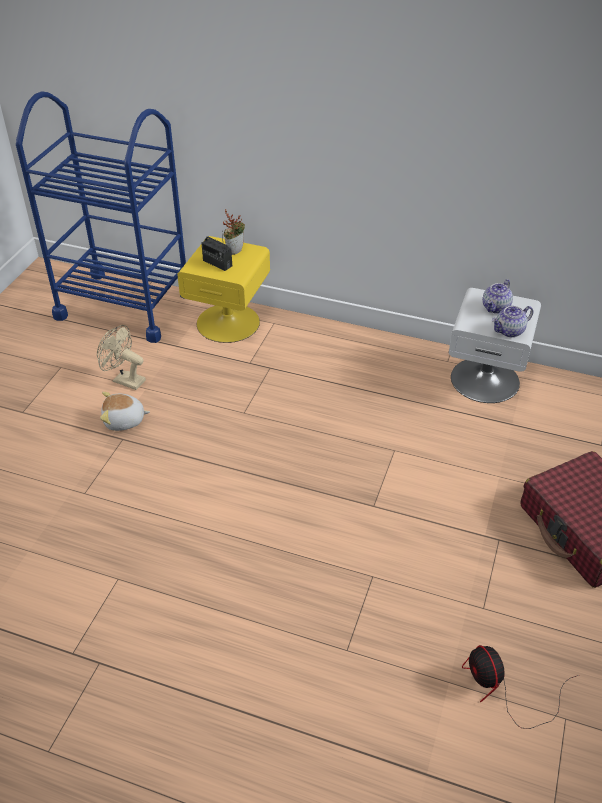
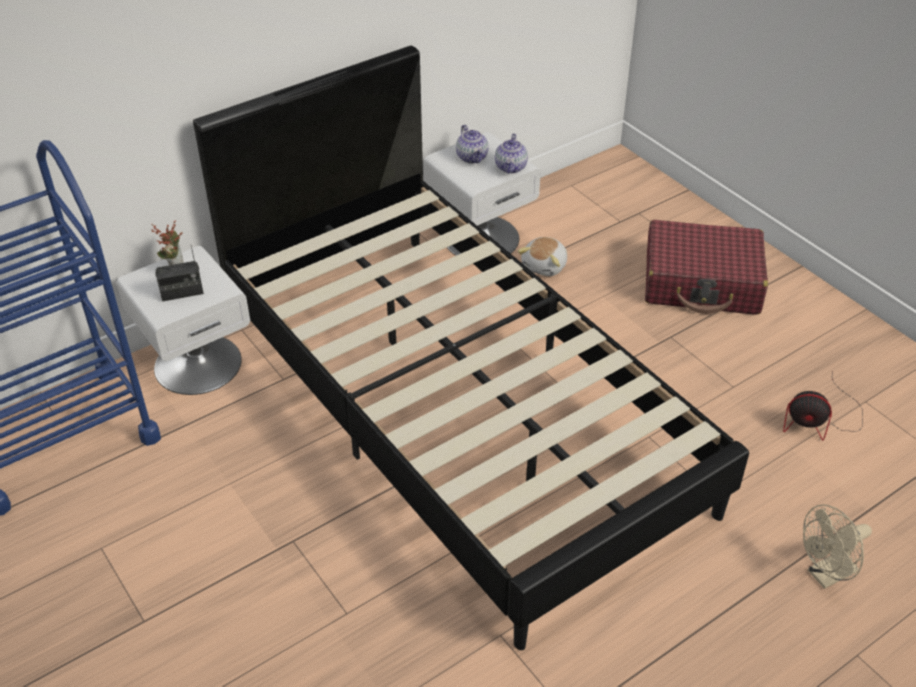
camera: 55 degrees left, 0 degrees up
beige fan [97,325,146,390] -> beige fan moved to [803,504,872,589]
plush toy [100,392,150,431] -> plush toy moved to [518,237,567,276]
yellow nightstand [177,236,270,343] -> white nightstand [117,246,250,395]
none -> black bed [193,46,749,650]

